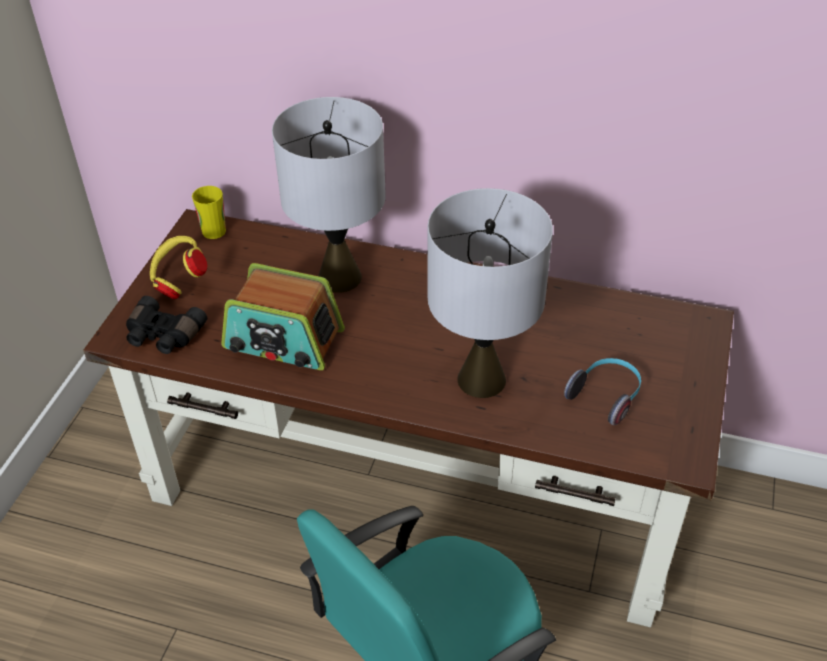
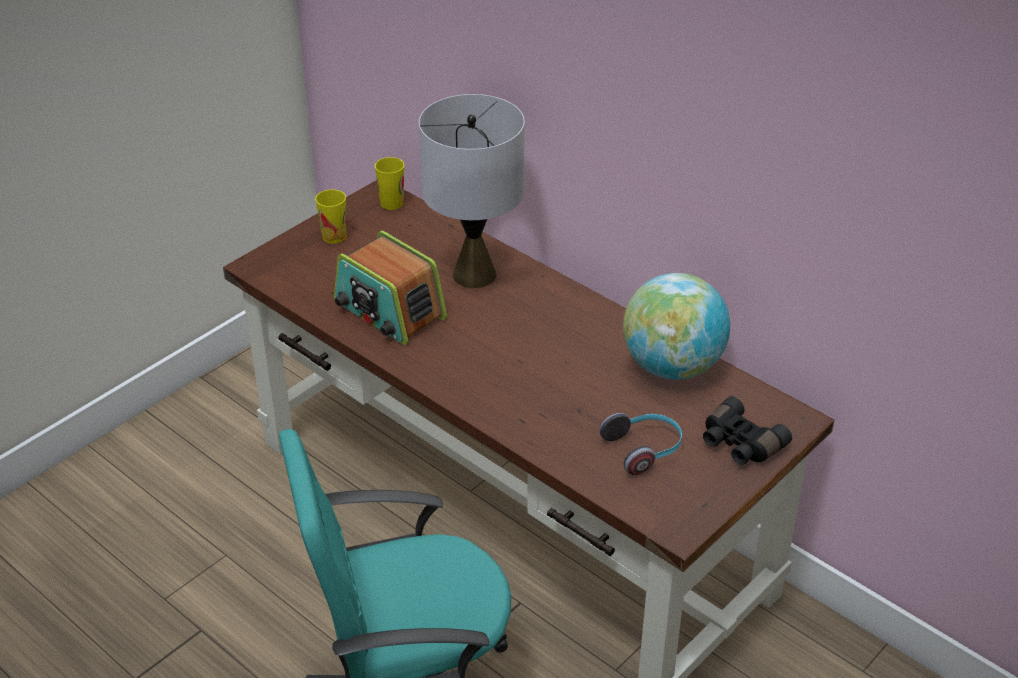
camera: 25 degrees right, 5 degrees down
black binoculars [126,296,207,354] -> black binoculars moved to [703,396,792,465]
yellow headphones [150,236,207,299] -> cup [315,189,346,244]
grey table lamp [427,188,553,398] -> none
none -> globe [623,273,730,380]

